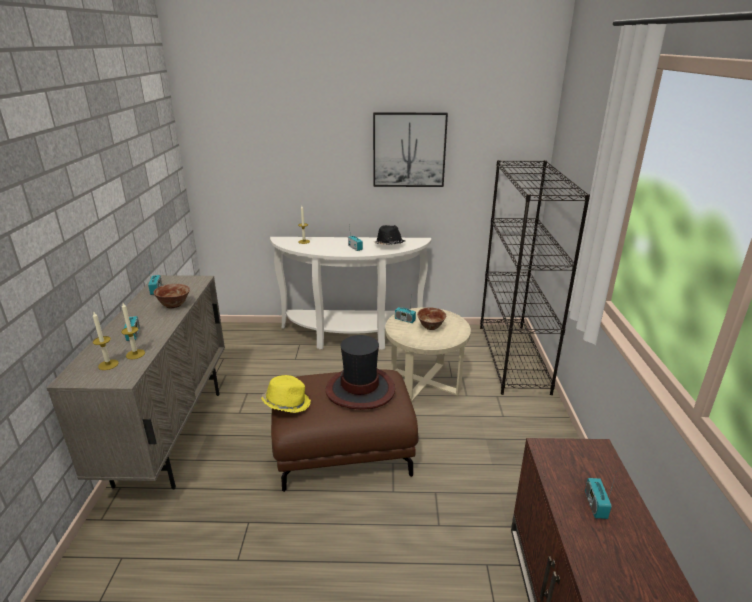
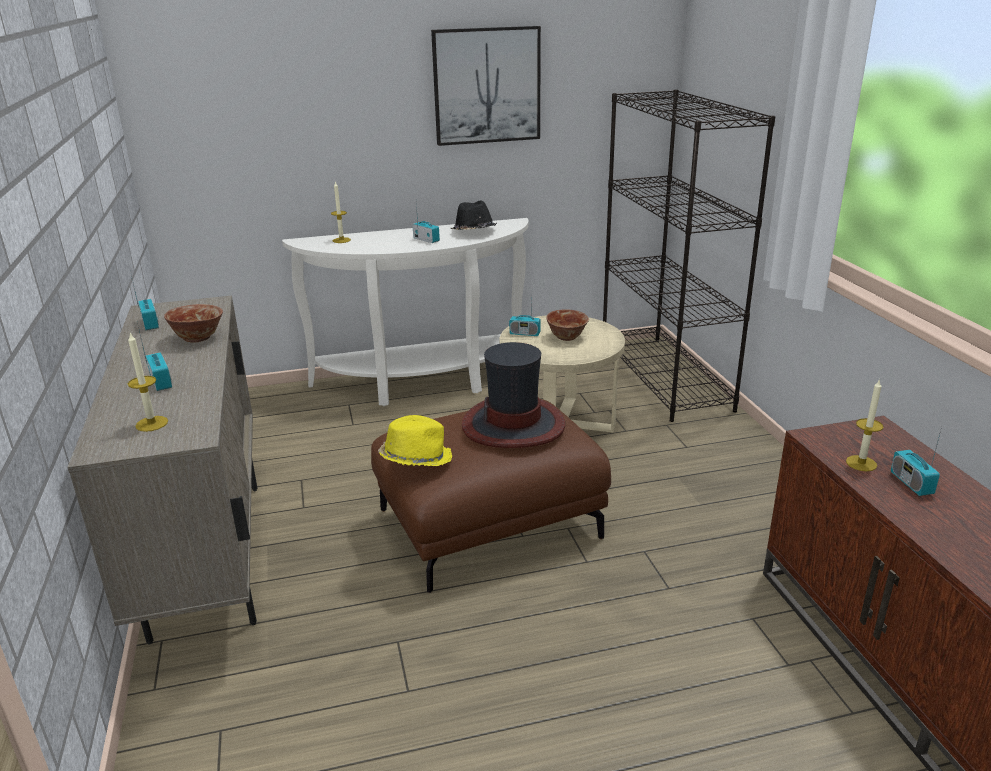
camera: 15 degrees left, 0 degrees up
candle [121,303,145,359] -> candle moved to [846,379,883,471]

